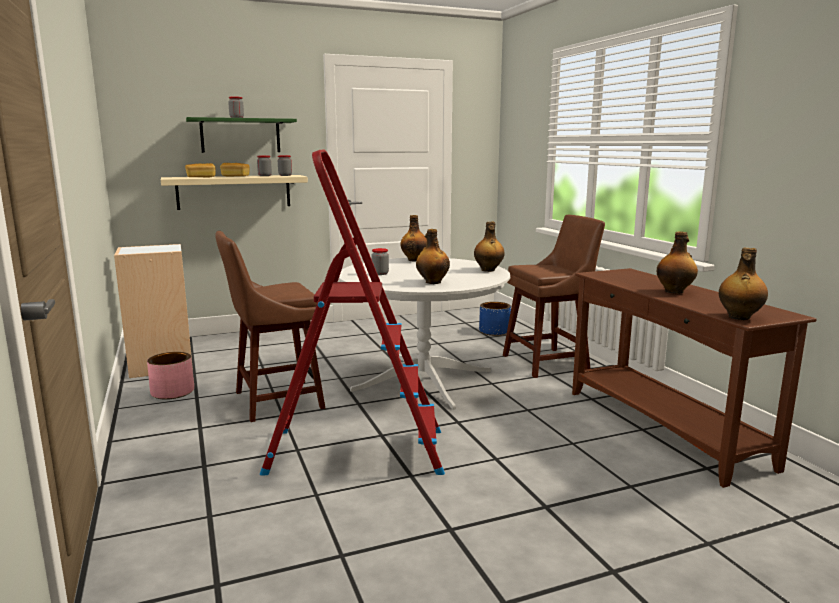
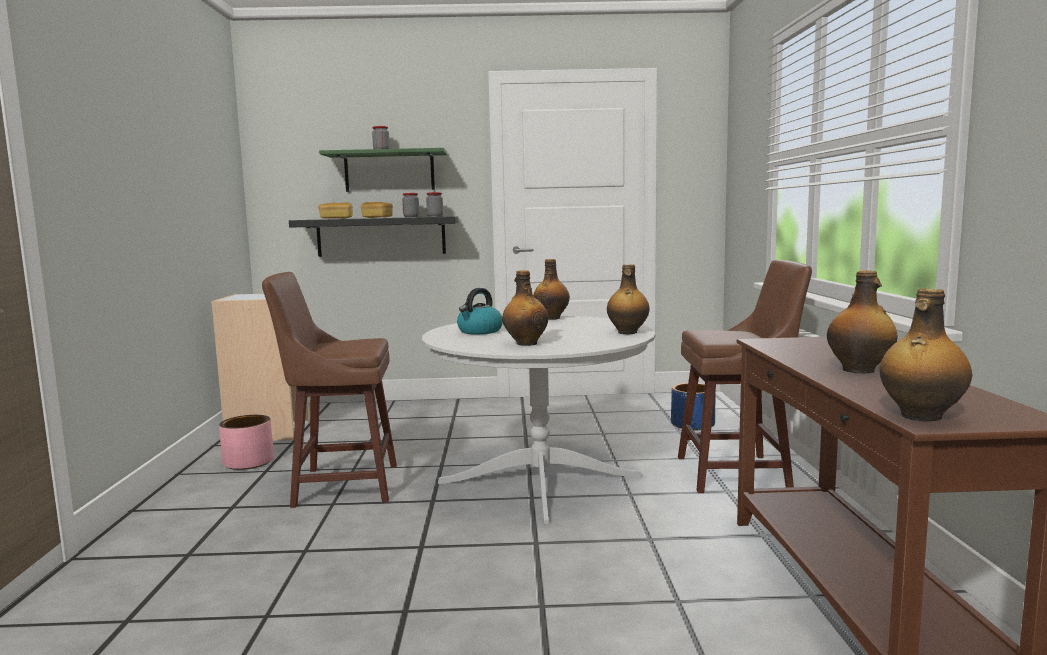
camera: 20 degrees right, 5 degrees down
beige shelf [161,175,308,210] -> black shelf [289,216,458,257]
red step ladder [260,150,445,475] -> none
jar [371,248,389,275] -> kettle [457,288,503,334]

